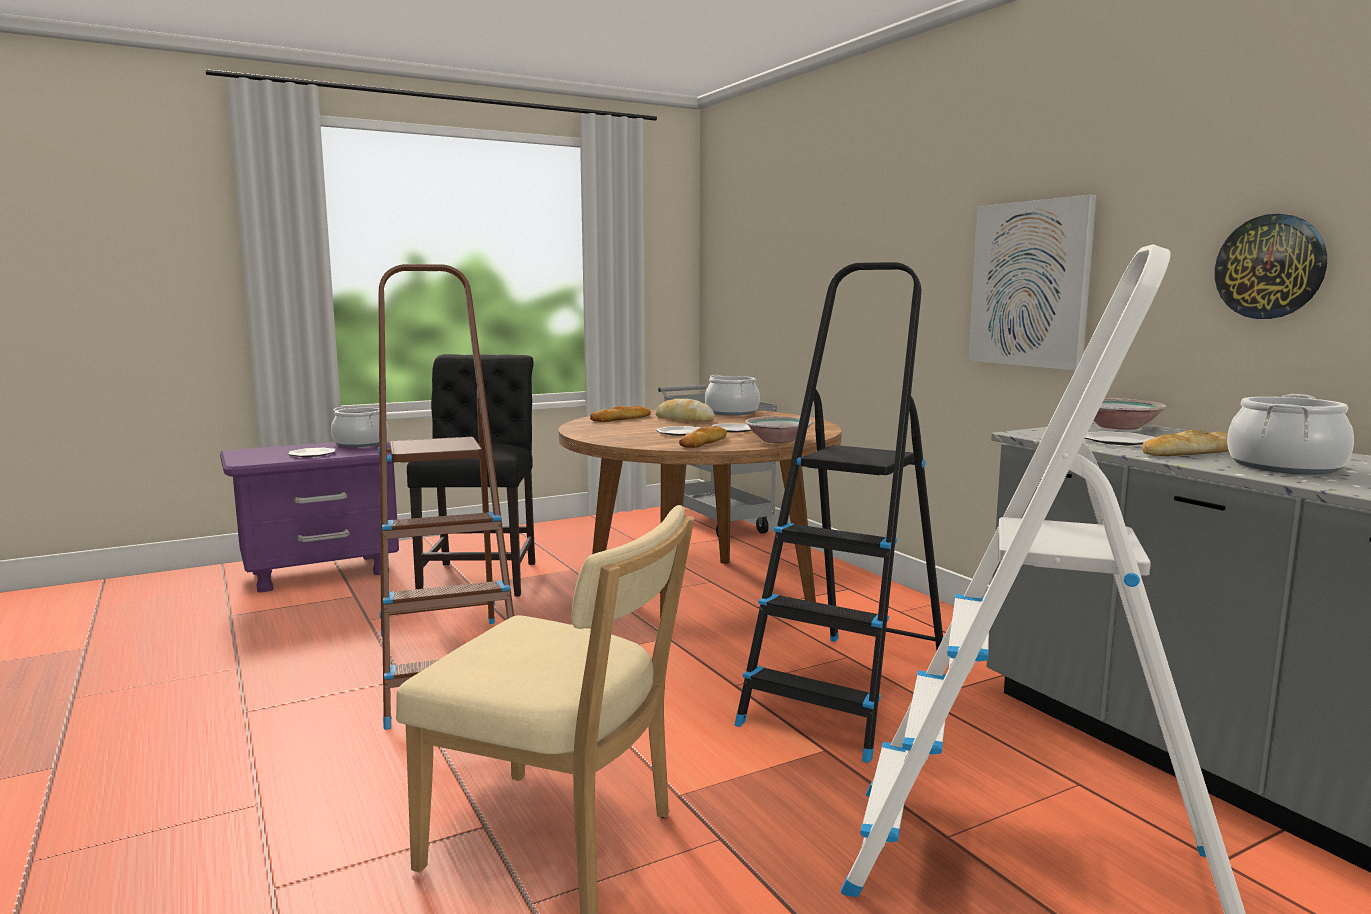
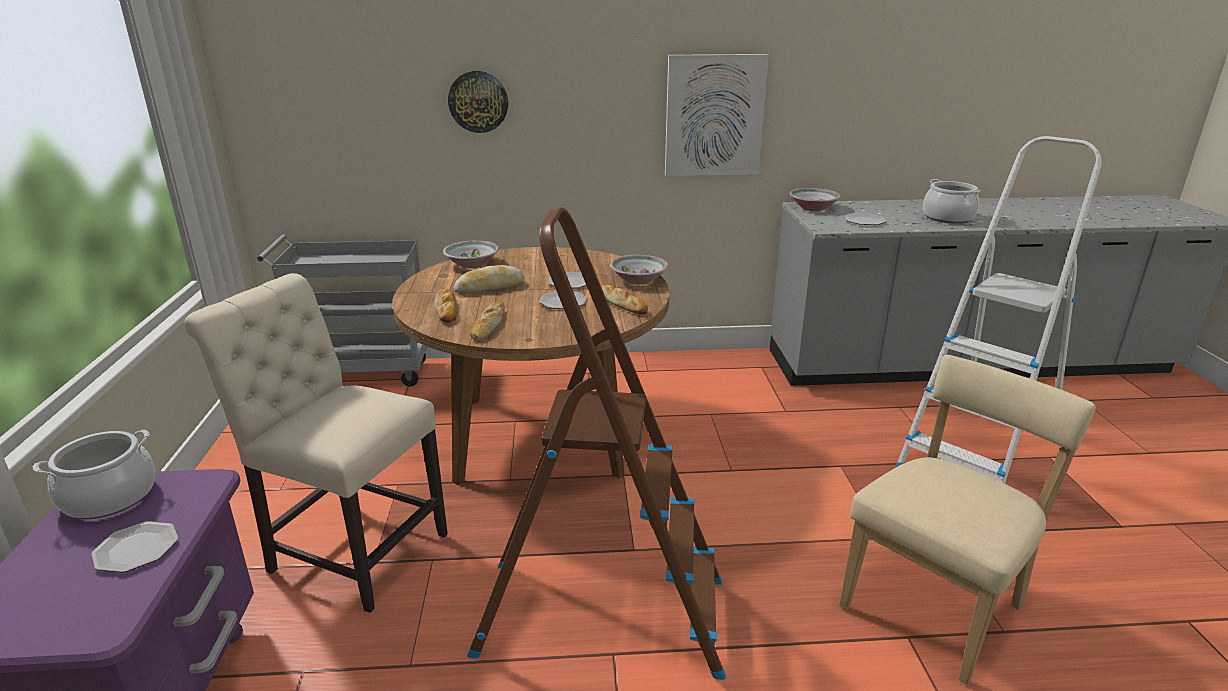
camera: 65 degrees left, 15 degrees up
black chair [407,354,535,597] -> beige chair [184,273,448,613]
cooking pot [705,375,760,415] -> bowl [443,241,499,268]
black step ladder [735,262,943,763] -> none
bread [1142,430,1229,456] -> bread moved to [470,302,505,341]
wall clock [1215,214,1327,319] -> wall clock moved to [448,71,508,133]

